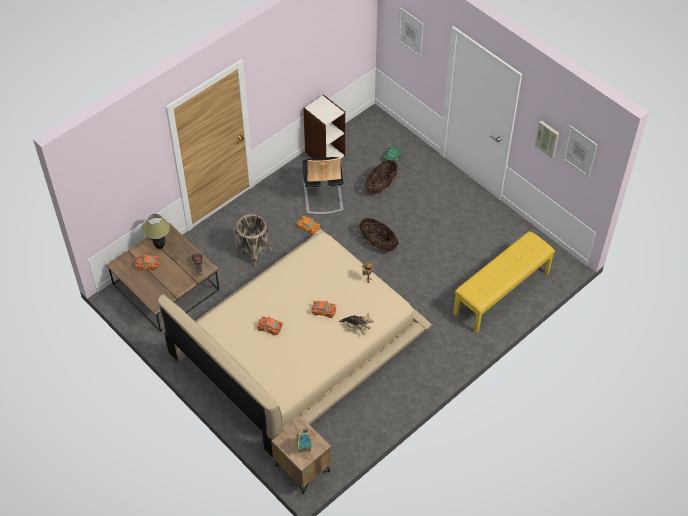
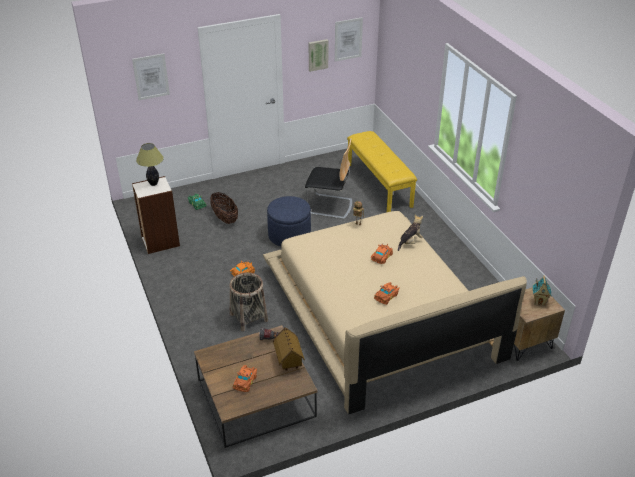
camera: 70 degrees left, 15 degrees down
table lamp [143,214,170,249] -> table lamp moved to [136,143,164,186]
chair [302,157,344,215] -> chair moved to [305,138,352,220]
basket [359,218,398,252] -> blue ottoman [267,196,311,246]
none -> toy house [273,327,305,371]

